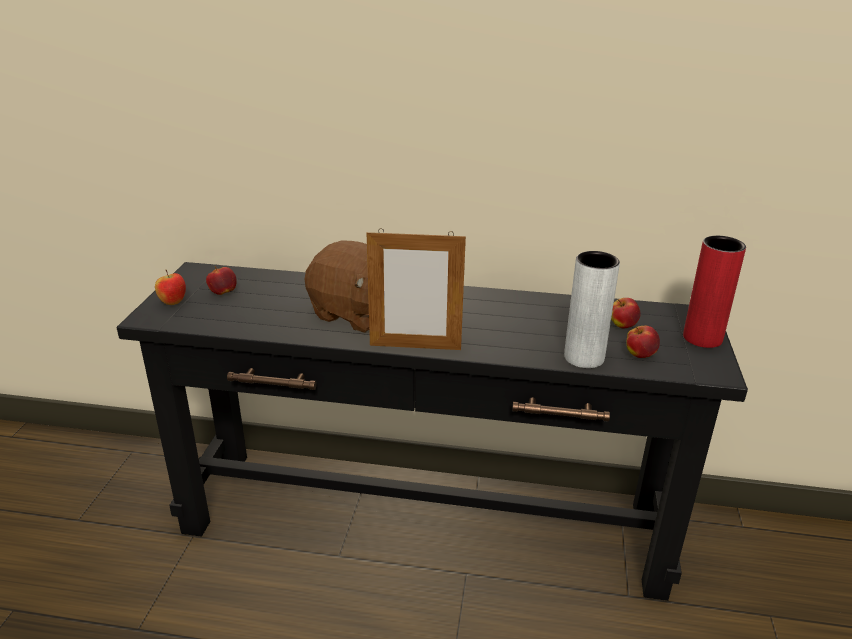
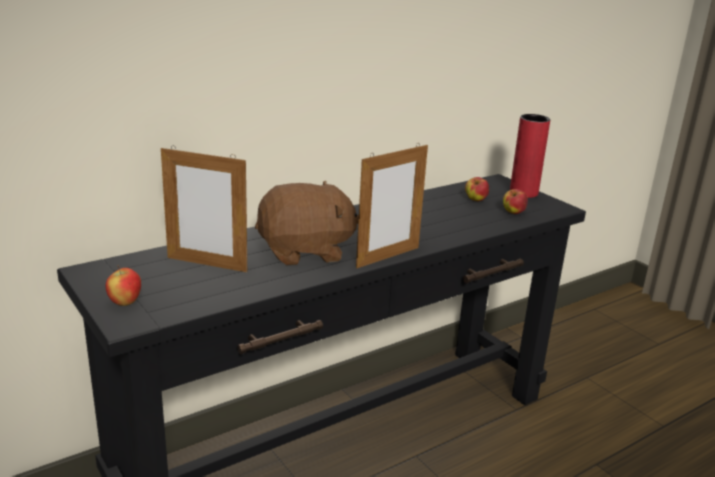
camera: 45 degrees left, 5 degrees down
apple [206,266,237,295] -> none
grey vase [564,251,620,368] -> none
none -> picture frame [161,145,247,272]

